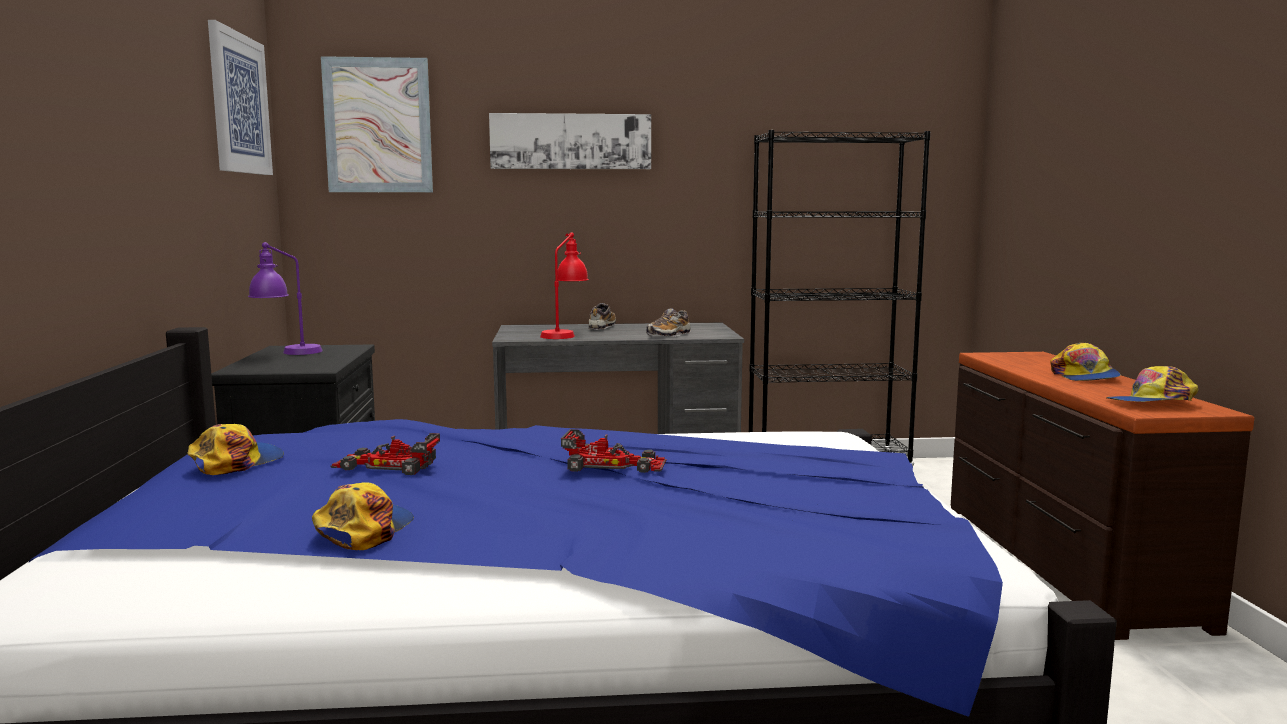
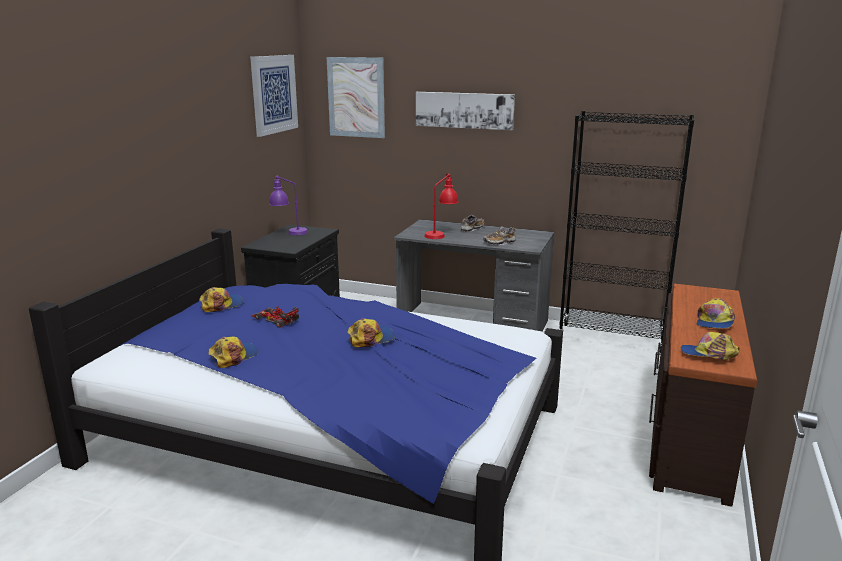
camera: 25 degrees right, 10 degrees up
toy car [561,429,666,473] -> cap [347,318,395,347]

